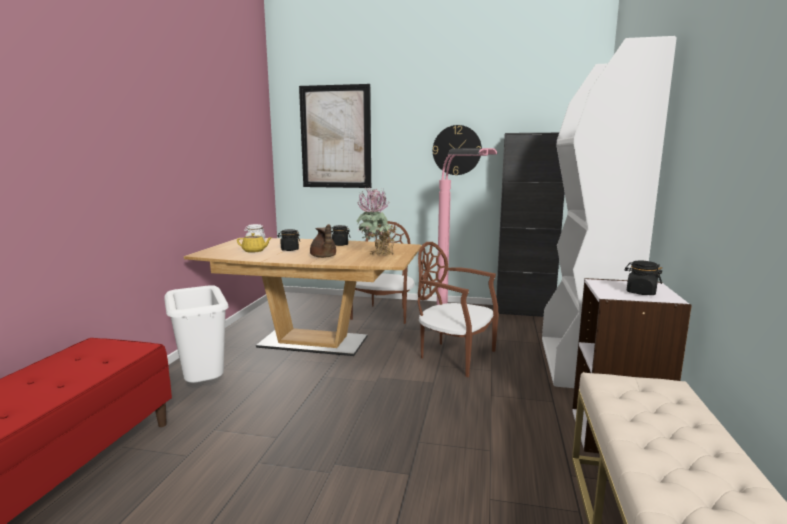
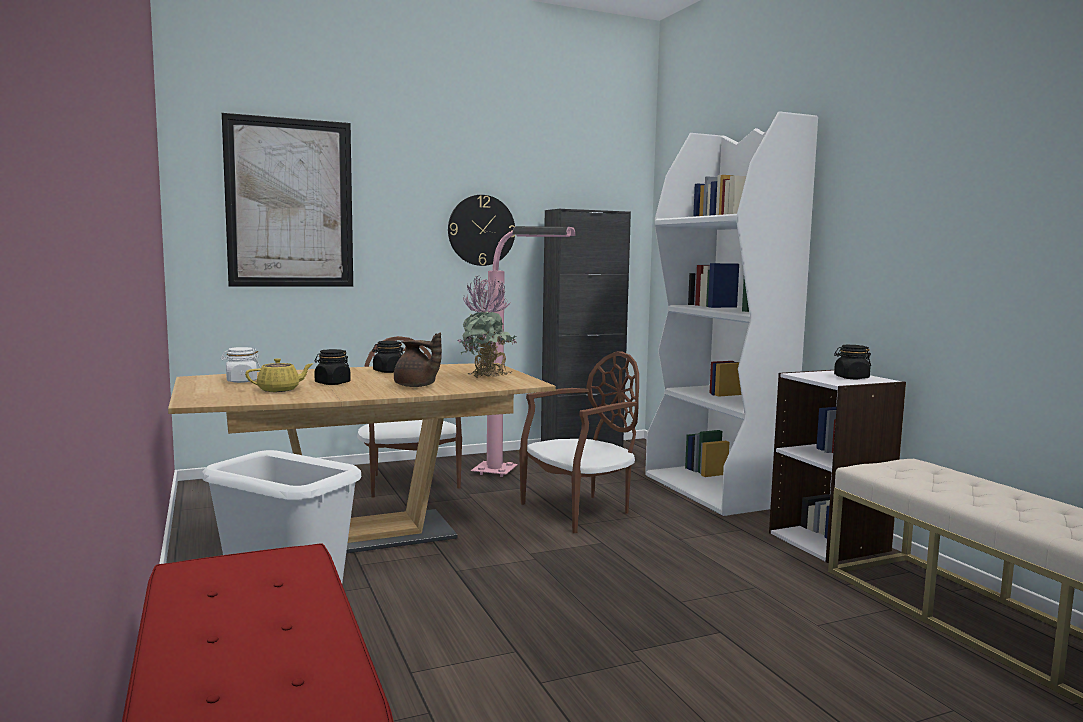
camera: 35 degrees left, 5 degrees down
brown chair [418,242,499,377] -> brown chair turned 150 degrees clockwise [519,351,639,533]

